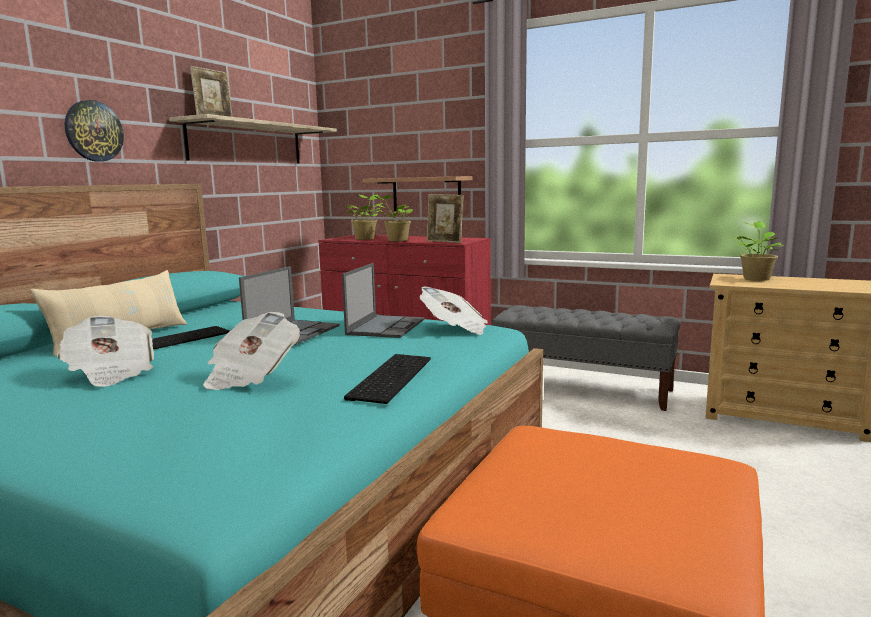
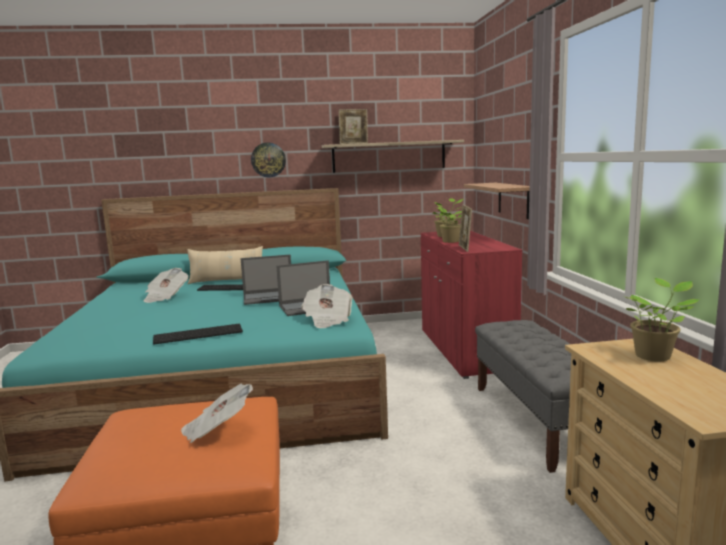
camera: 55 degrees right, 0 degrees up
newspaper [203,312,300,390] -> newspaper moved to [181,384,253,443]

